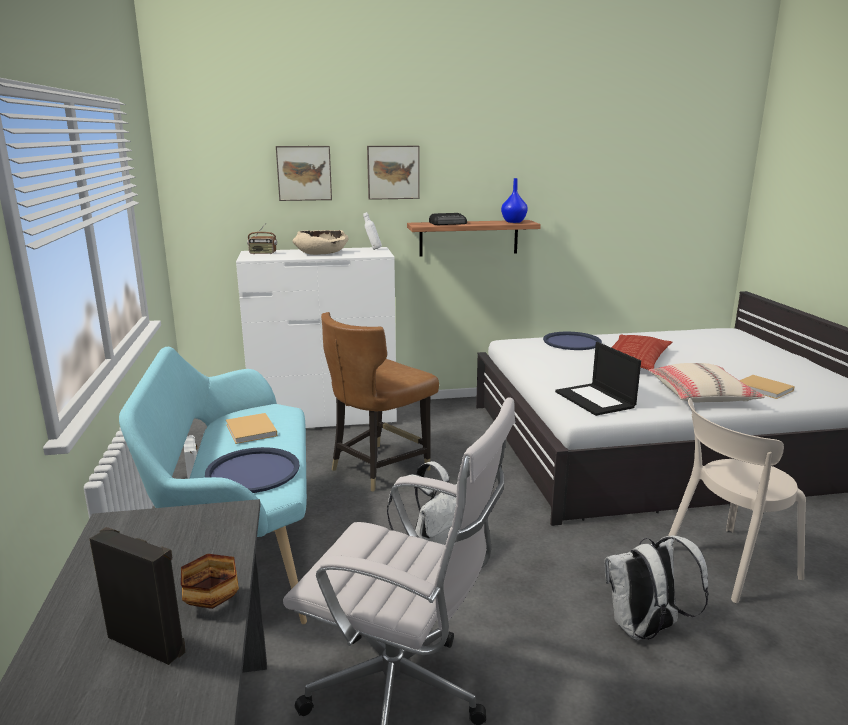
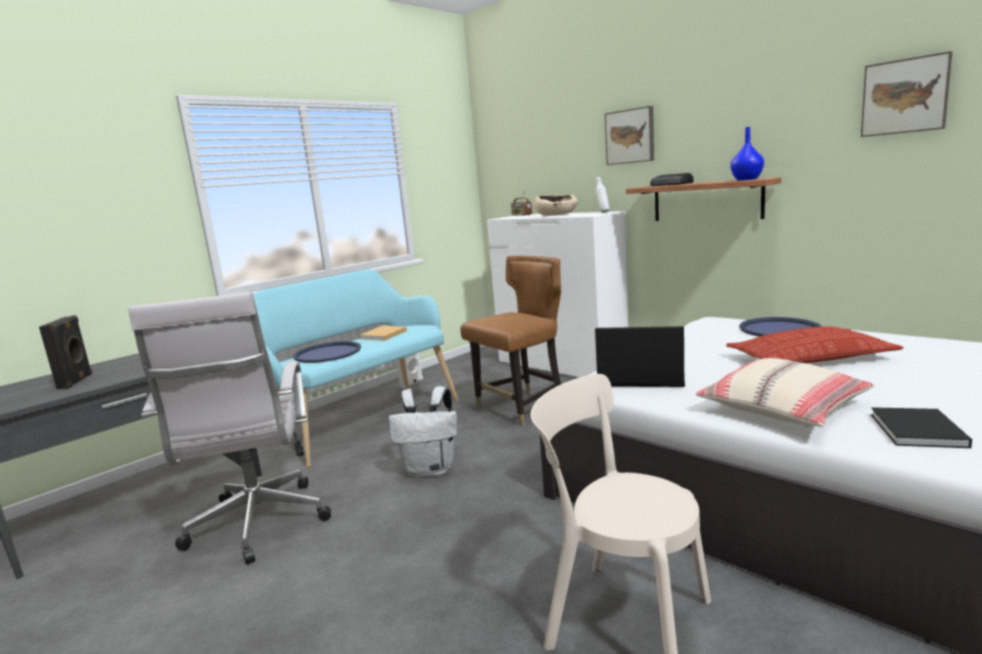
camera: 55 degrees right, 5 degrees down
bowl [181,554,239,609] -> none
picture [276,146,332,201] -> picture moved to [861,51,952,137]
brown chair [321,312,439,492] -> brown chair turned 135 degrees clockwise [460,256,561,426]
laptop [555,342,641,416] -> laptop turned 75 degrees clockwise [595,326,685,387]
white backpack [605,536,709,640] -> none
beige book [739,375,795,399] -> black book [871,407,972,448]

